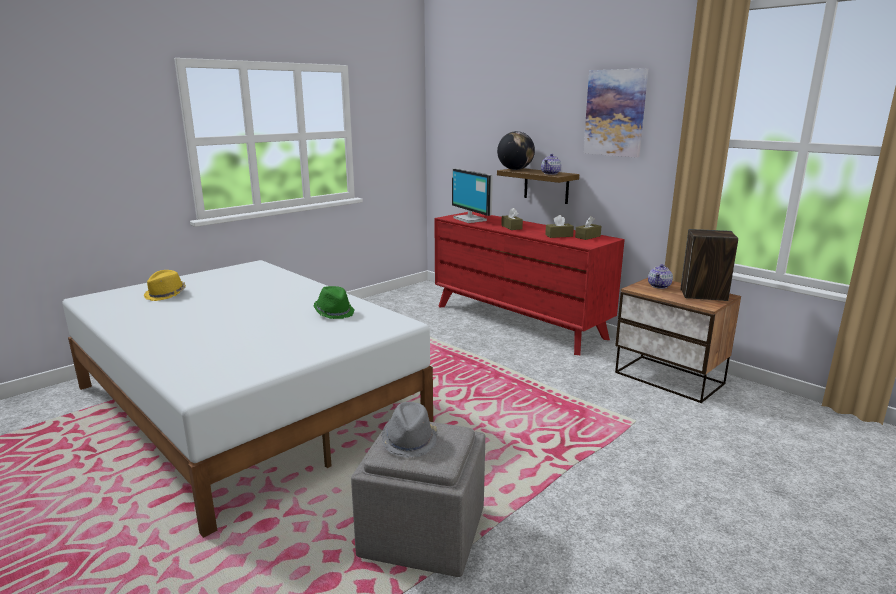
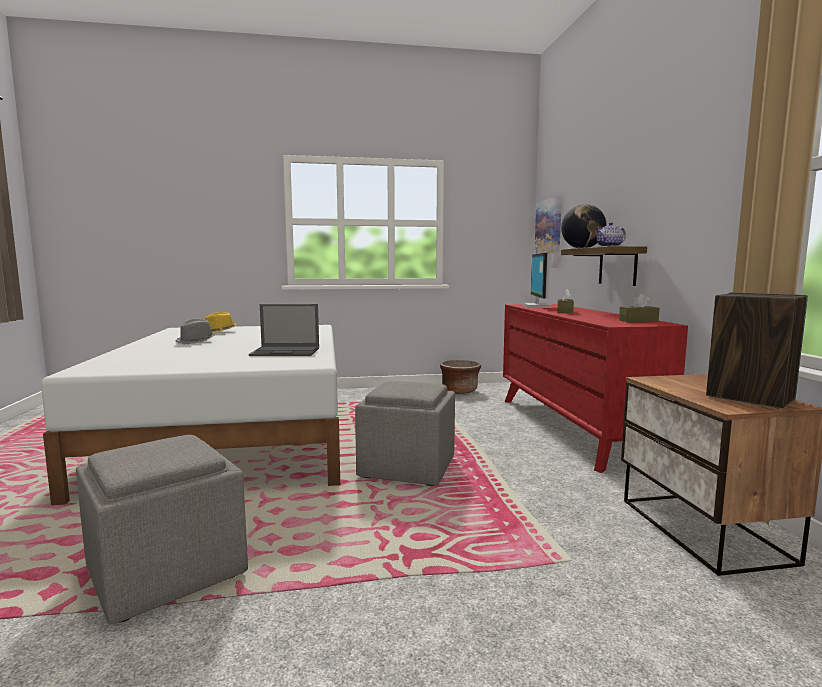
camera: 35 degrees right, 10 degrees down
green hat [314,286,355,319] -> laptop [249,304,319,356]
grey hat [382,402,437,458] -> grey hat moved to [176,319,215,344]
brown tissue box [545,215,574,238] -> none
picture [583,68,648,158] -> picture moved to [534,196,562,268]
teapot [648,264,673,289] -> none
none -> grey ottoman [355,381,455,486]
none -> brown planter [440,360,481,394]

